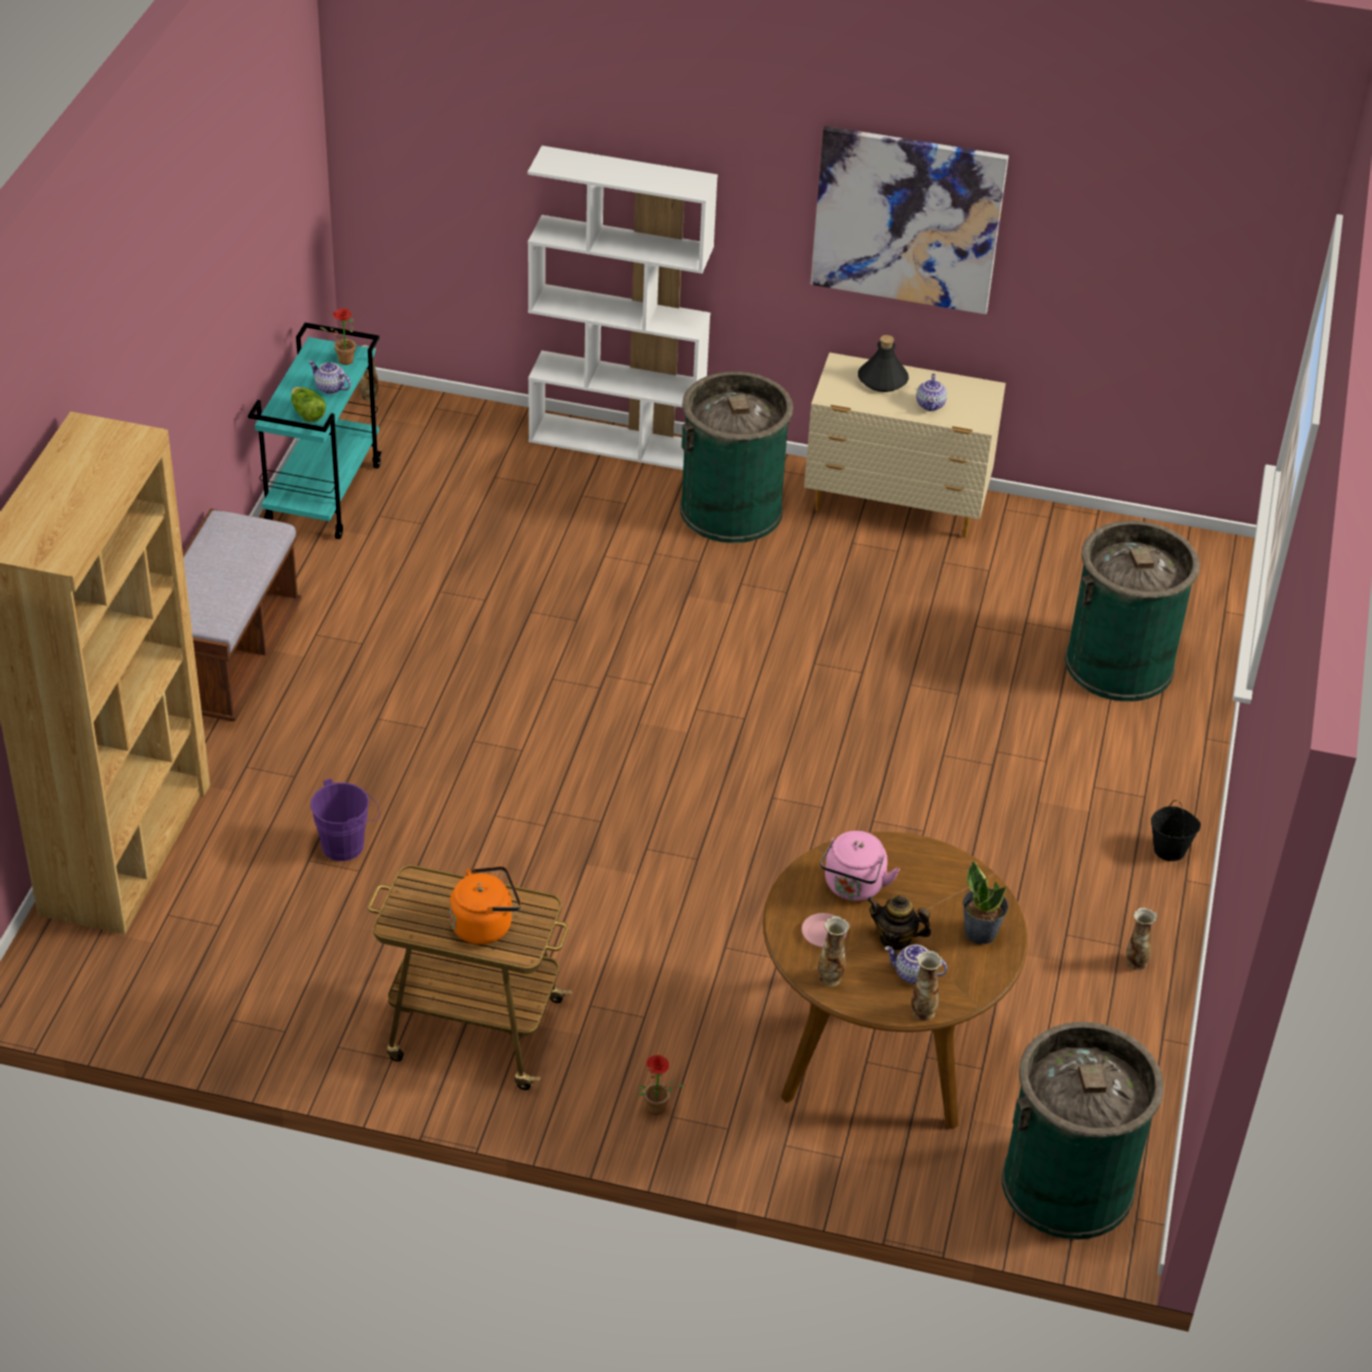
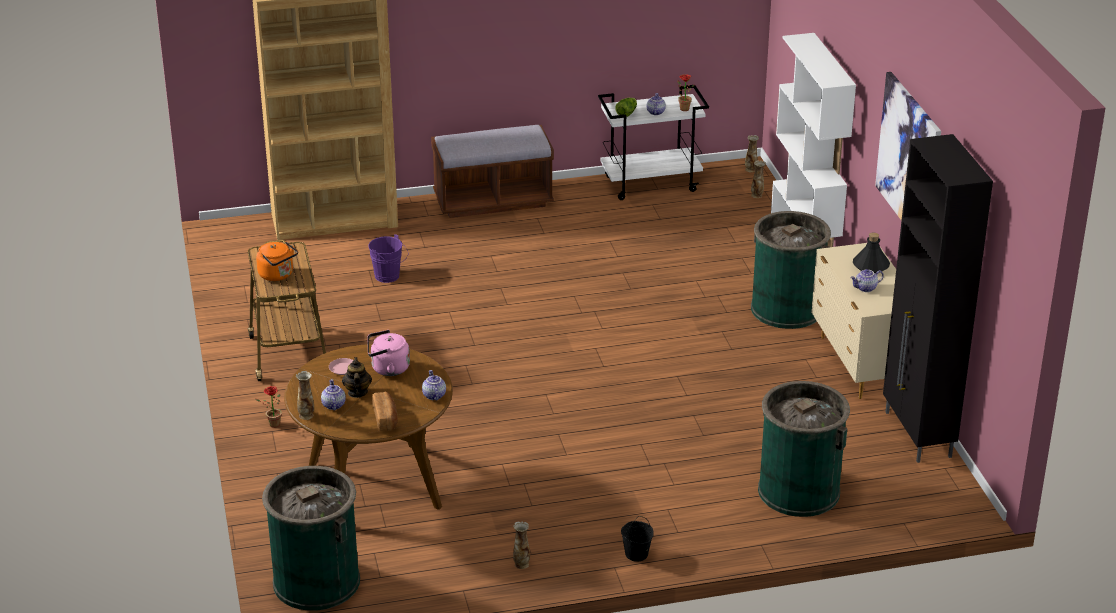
camera: 65 degrees right, 10 degrees down
turquoise cart [248,323,382,539] -> white cart [598,85,709,200]
vase [818,916,850,987] -> vase moved to [751,160,766,198]
potted plant [963,861,1008,945] -> bread [372,392,398,432]
none -> teapot [422,370,446,401]
none -> black cabinet [883,134,993,463]

